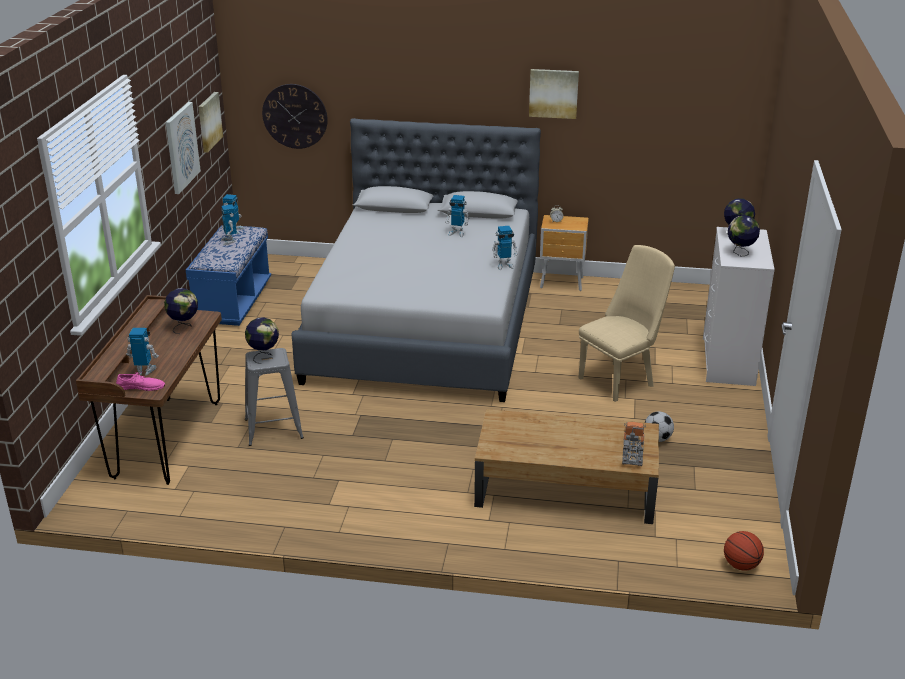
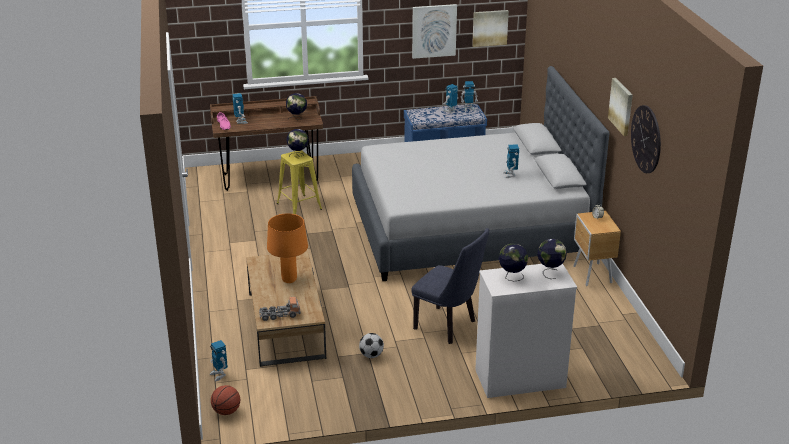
camera: 70 degrees right, 0 degrees up
grey stool [245,348,304,446] -> yellow stool [277,150,322,214]
wall clock [262,84,328,149] -> wall clock moved to [631,105,661,173]
toy robot [492,226,518,270] -> toy robot moved to [210,340,228,381]
beige chair [578,245,675,402] -> blue chair [411,228,489,344]
none -> orange table lamp [267,213,308,283]

